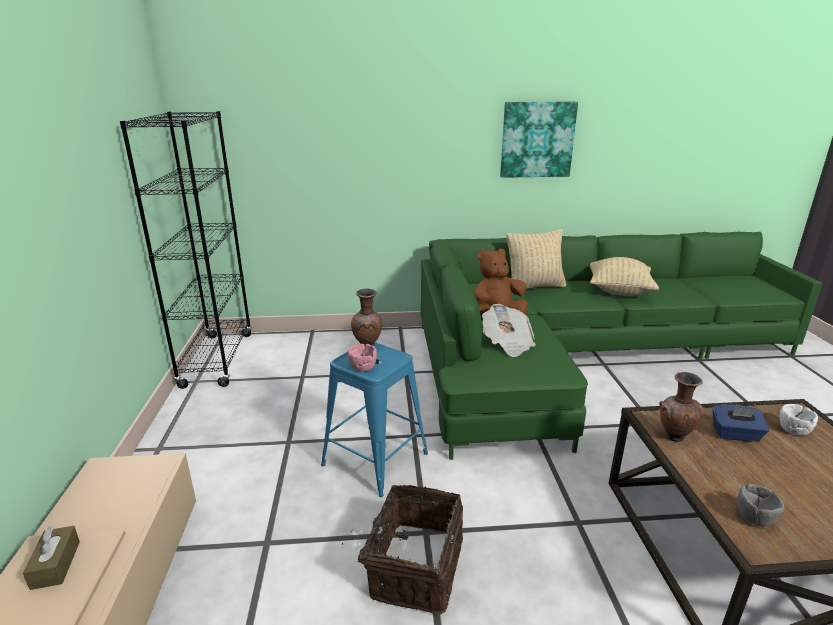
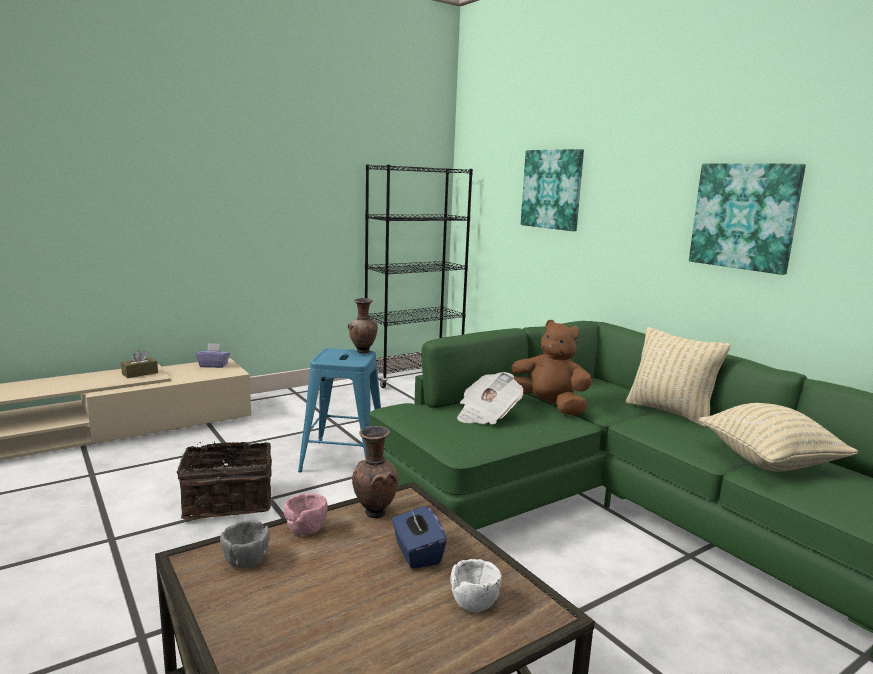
camera: 60 degrees right, 10 degrees down
pink bowl [348,344,377,372] -> pink bowl moved to [284,493,328,535]
none -> purple tissue box [196,343,230,368]
none -> picture [521,149,584,231]

